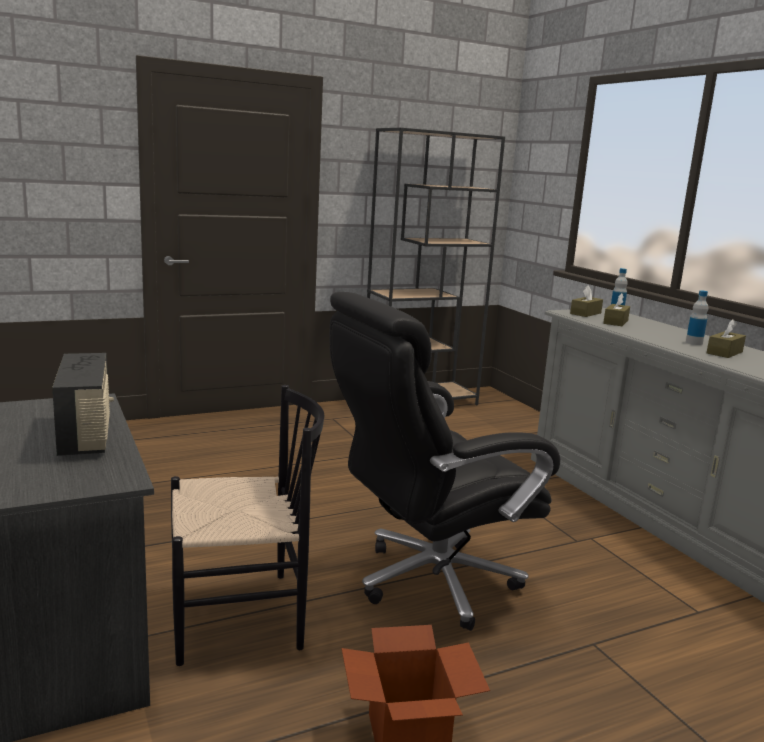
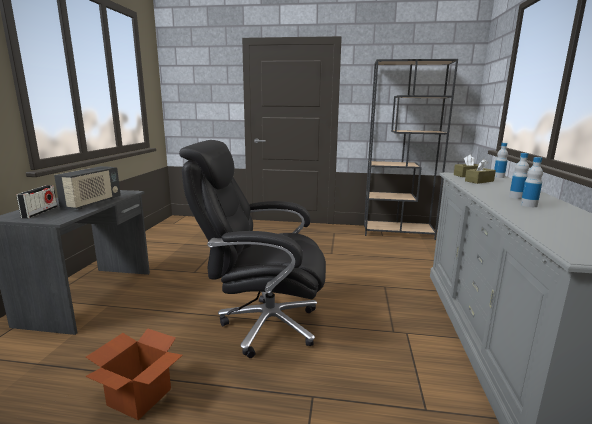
camera: 35 degrees right, 0 degrees up
black chair [171,385,324,666] -> none
brown tissue box [707,319,746,358] -> bottle [521,157,543,207]
none -> radio [16,185,57,219]

